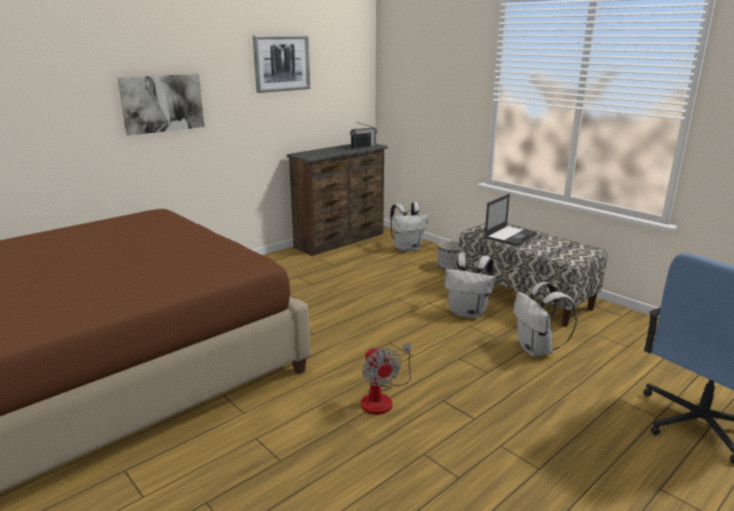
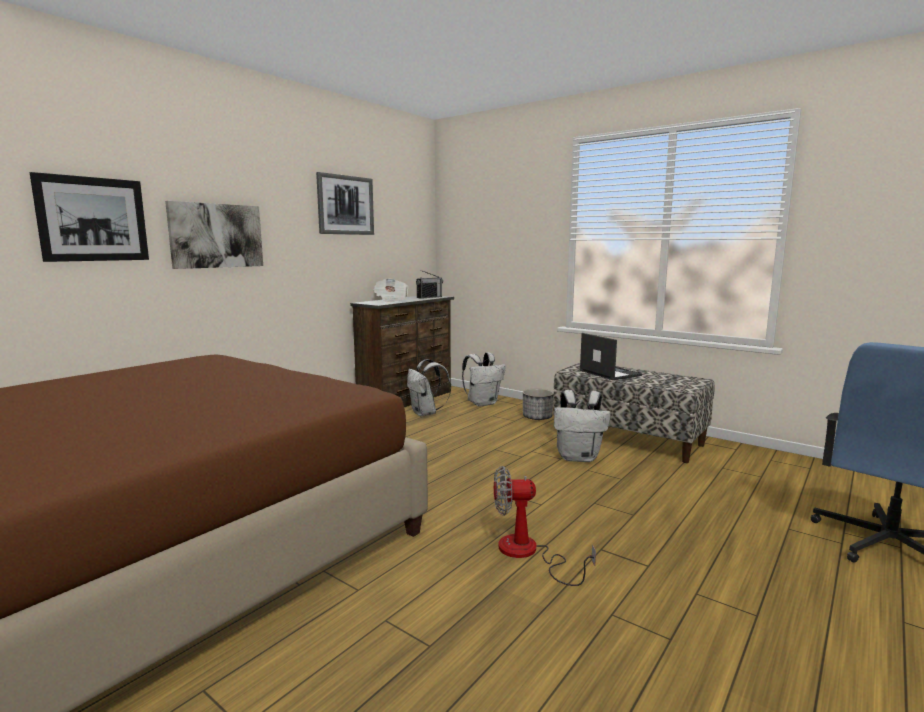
camera: 10 degrees left, 10 degrees down
fan [361,342,411,415] -> fan turned 120 degrees clockwise [494,466,596,586]
laptop [484,194,537,246] -> laptop turned 60 degrees counterclockwise [579,333,642,380]
white backpack [514,282,577,357] -> white backpack moved to [407,359,451,416]
none -> picture [30,172,149,262]
none -> newspaper [373,278,409,303]

